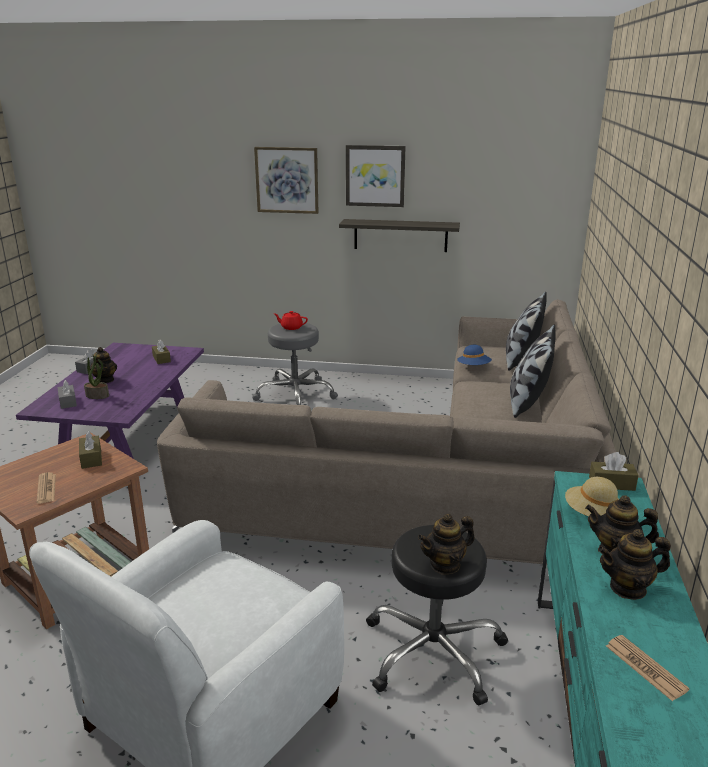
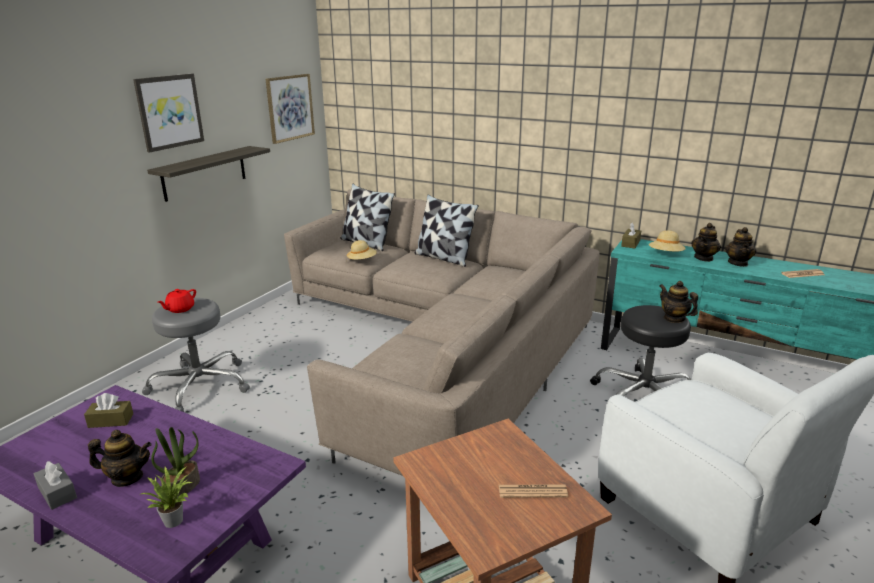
camera: 70 degrees left, 0 degrees up
grey tissue box [57,380,77,409] -> potted plant [141,466,192,528]
brown tissue box [79,431,102,469] -> none
picture [254,147,318,214] -> picture moved to [265,74,315,144]
teapot [418,514,475,575] -> teapot turned 150 degrees clockwise [660,281,698,323]
blue hat [457,345,492,365] -> beige hat [347,240,377,260]

